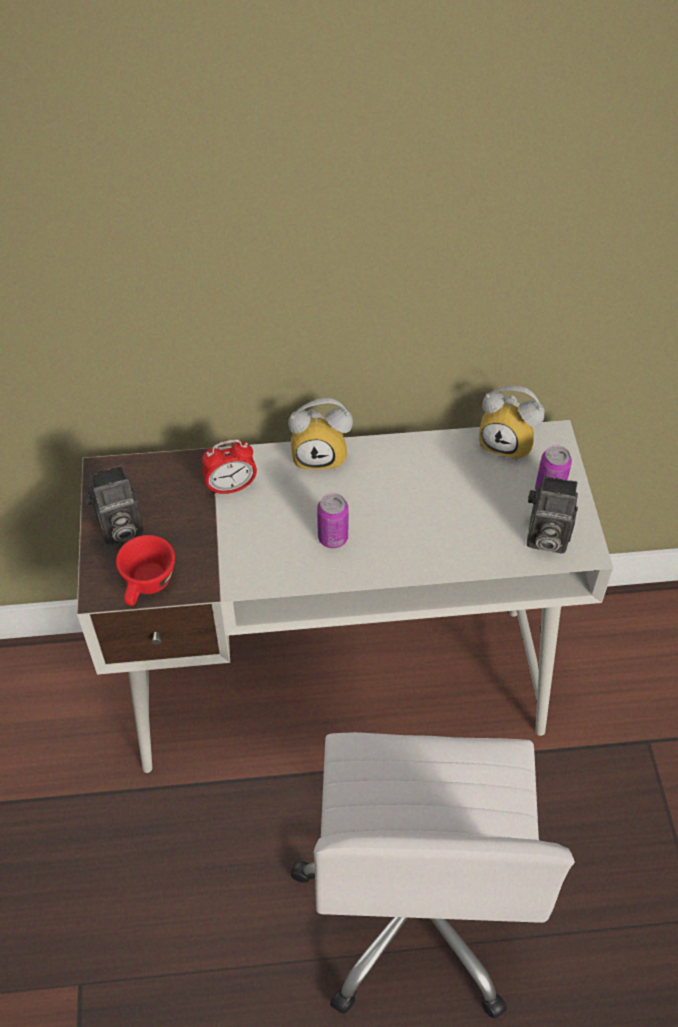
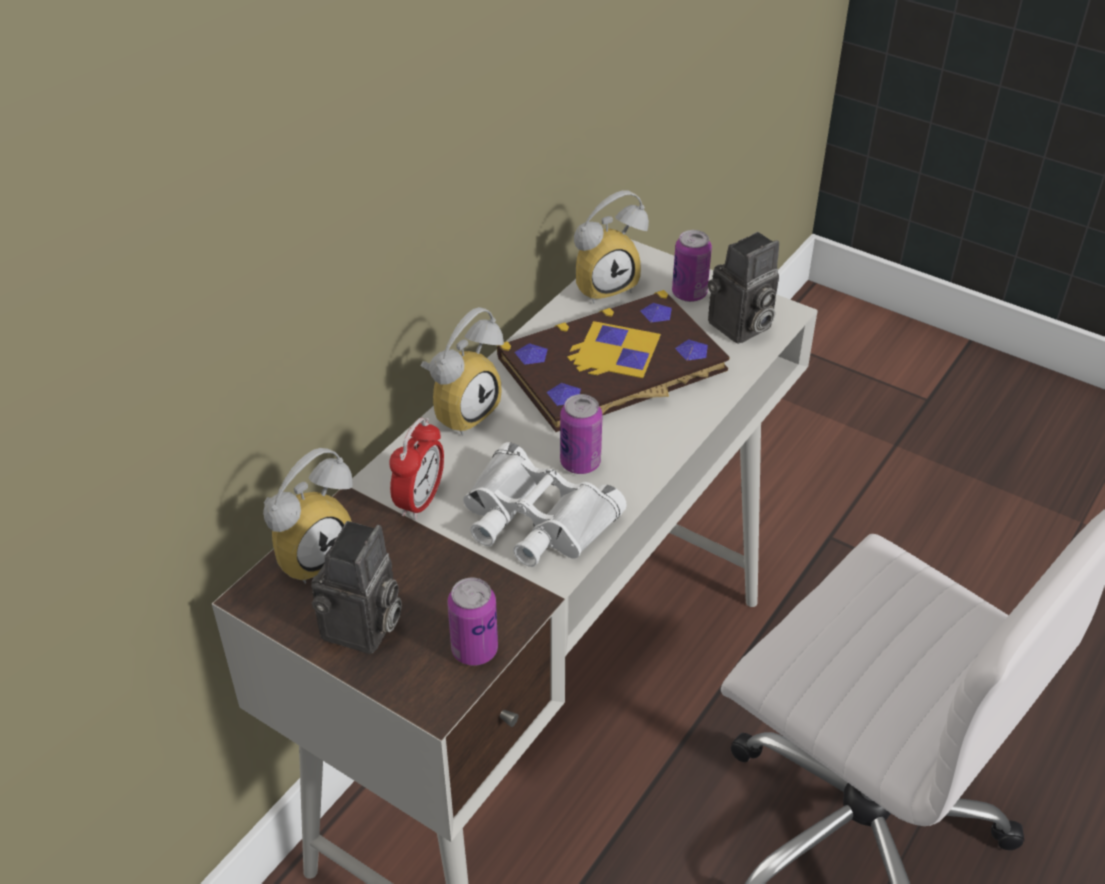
camera: 50 degrees left, 10 degrees down
red cup [116,535,175,606] -> can [447,578,498,666]
none -> alarm clock [263,448,353,584]
none -> white binoculars [463,442,627,567]
none -> book [497,290,730,432]

